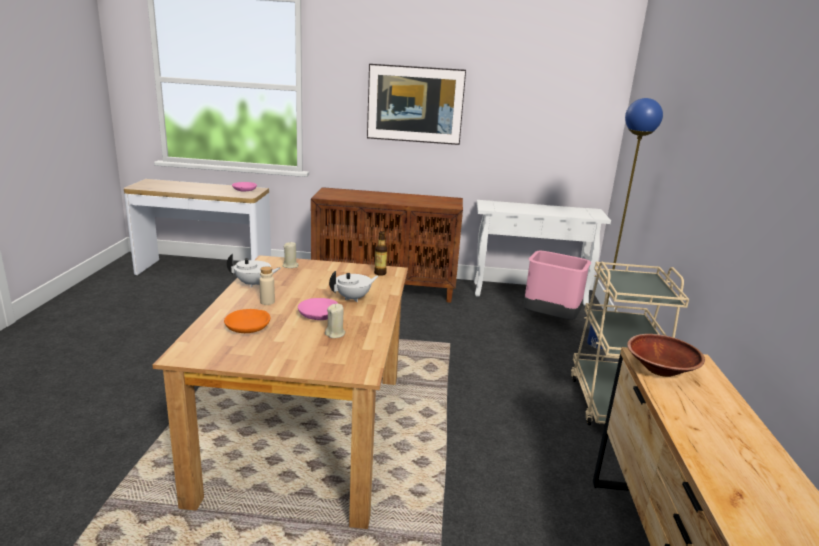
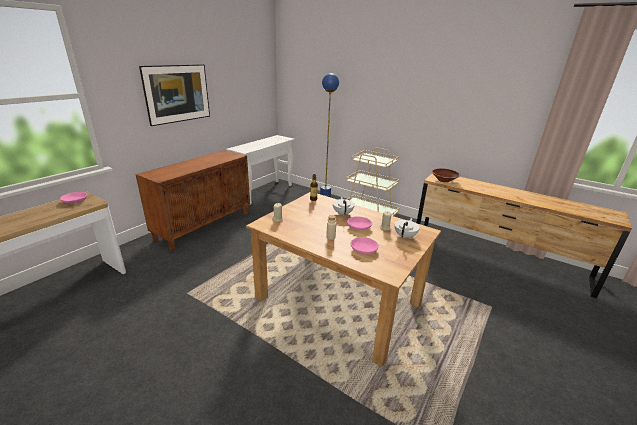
camera: 60 degrees left, 5 degrees up
orange bowl [224,309,270,333] -> pink bowl [350,237,379,254]
white teapot [227,254,281,288] -> white teapot moved to [394,218,420,239]
pink trash can [524,250,591,320] -> none

